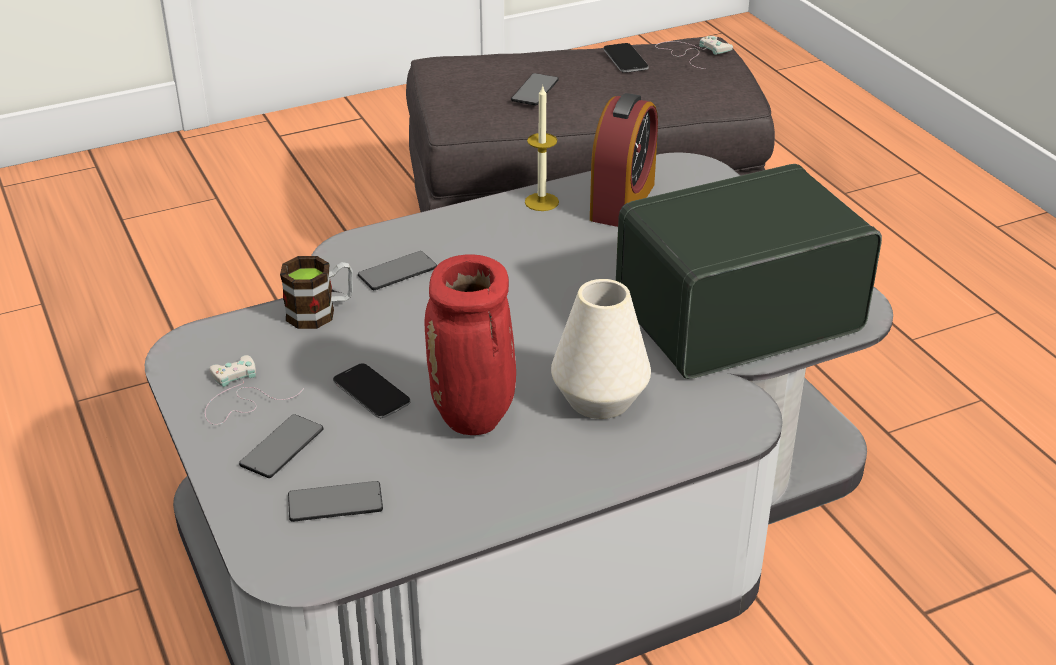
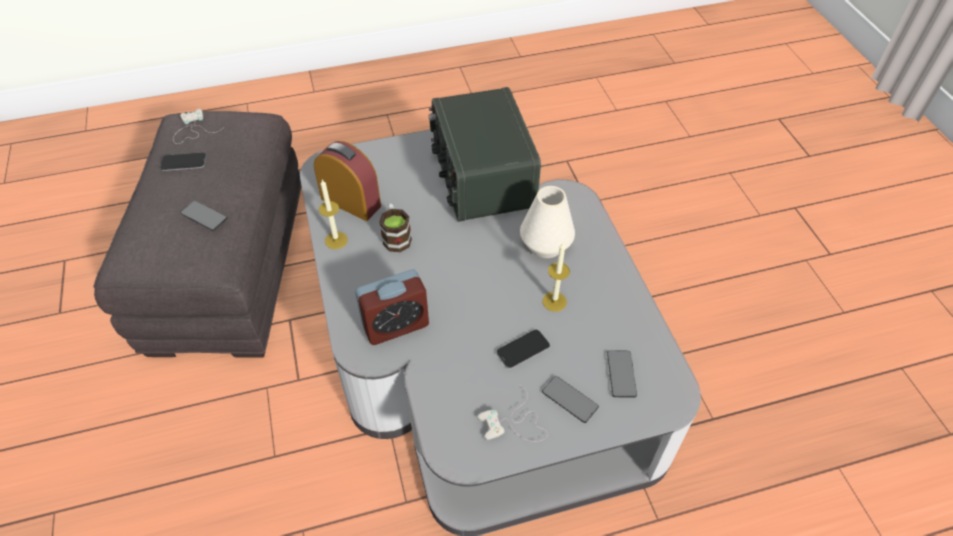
camera: 80 degrees left, 15 degrees up
mug [280,256,353,329] -> mug moved to [379,203,412,252]
phone [358,251,437,290] -> alarm clock [355,270,429,345]
red vase [425,254,516,435] -> candle [543,243,570,312]

